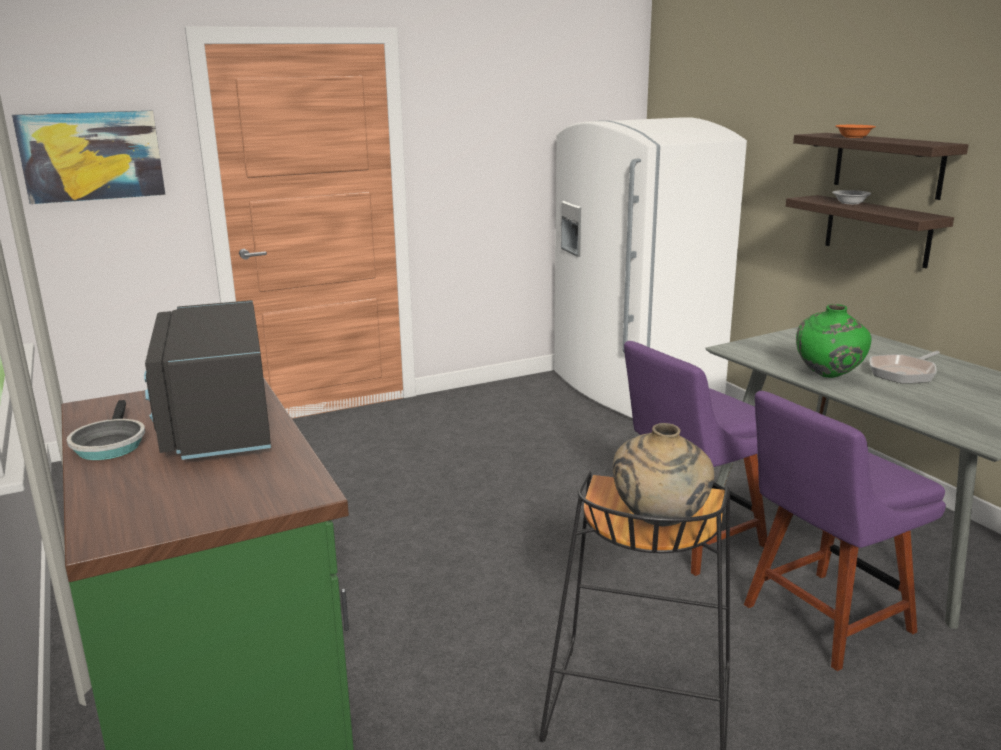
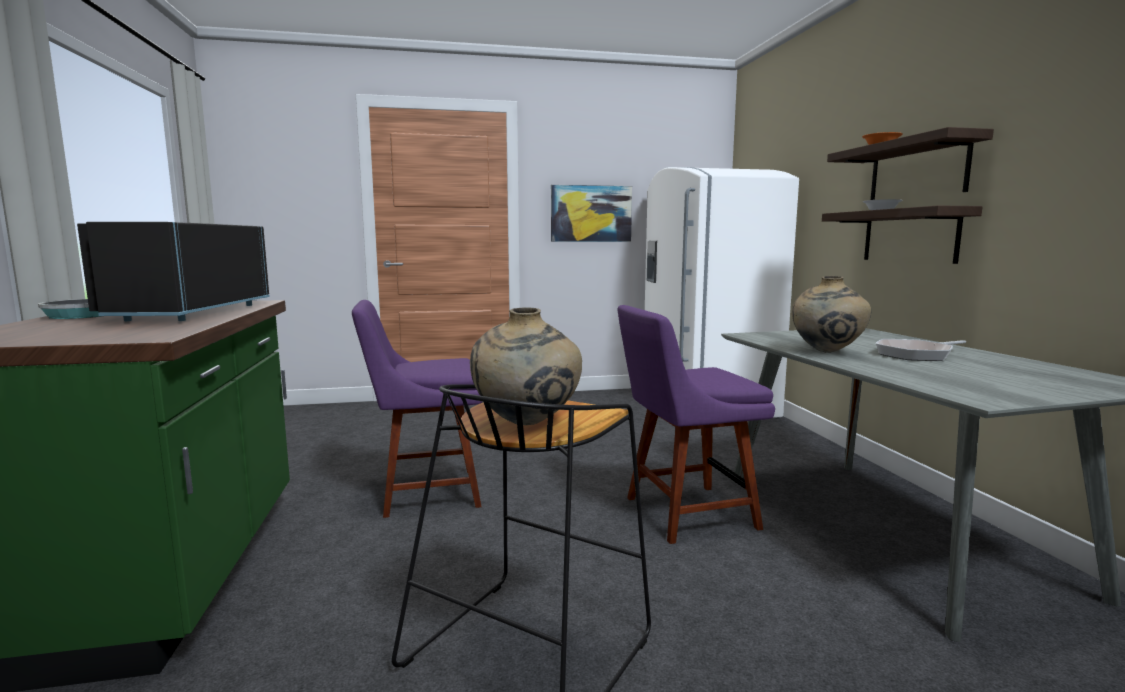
camera: 15 degrees right, 10 degrees down
picture [12,110,165,204] -> picture moved to [551,185,632,242]
purple chair [744,391,946,671] -> purple chair moved to [352,300,482,518]
green vase [796,304,871,378] -> beige vase [792,276,871,353]

